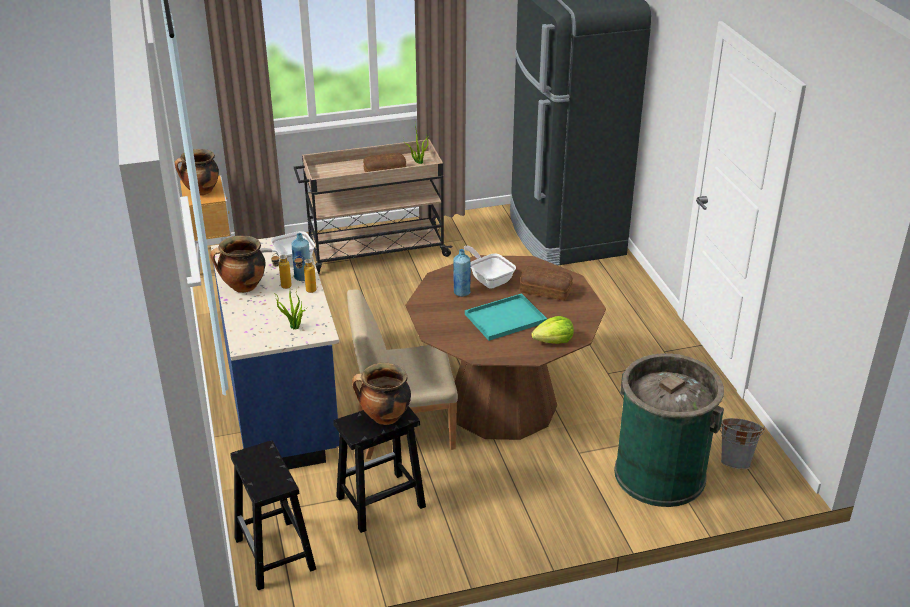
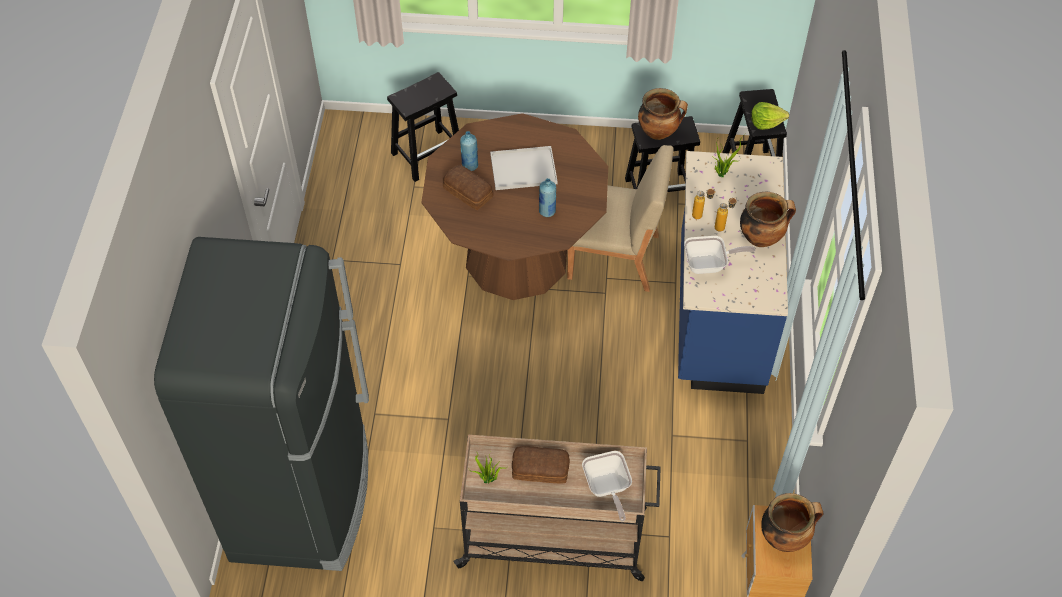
camera: 160 degrees left, 20 degrees up
blue bottle [292,233,310,281] -> blue bottle moved to [460,131,478,171]
frying pan [464,246,516,289] -> frying pan moved to [582,451,632,521]
turquoise tray [465,293,547,341] -> white tray [490,146,558,190]
lettuce [531,316,574,344] -> lettuce moved to [751,102,789,130]
green trash can [614,353,724,507] -> black stool [387,72,459,182]
grey bucket [721,418,765,469] -> none

